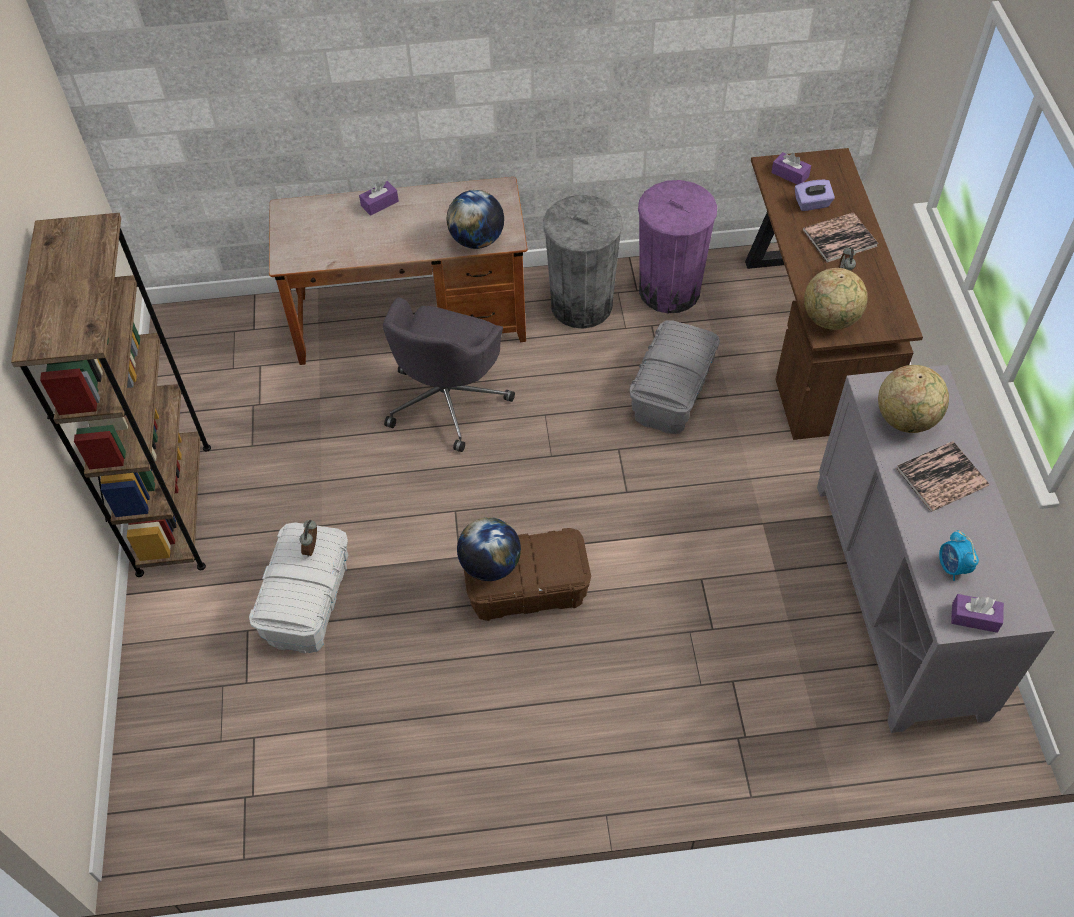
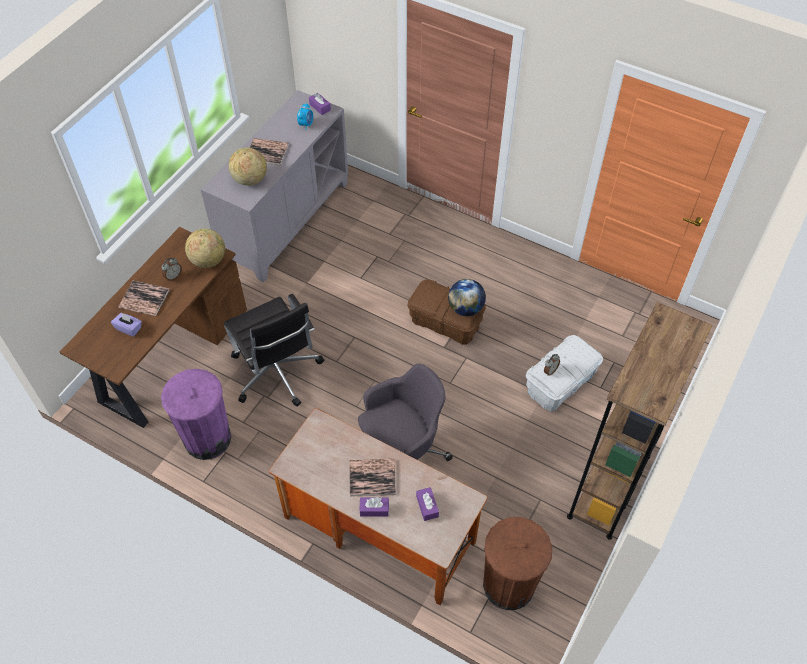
camera: 145 degrees left, 0 degrees up
globe [447,190,504,249] -> none
grey trash can [543,195,623,329] -> none
grey storage box [629,321,720,434] -> black office chair [224,294,324,407]
purple tissue box [771,152,811,185] -> purple tissue box moved to [416,487,439,521]
none -> book [350,459,396,497]
none -> brown trash can [483,517,552,610]

